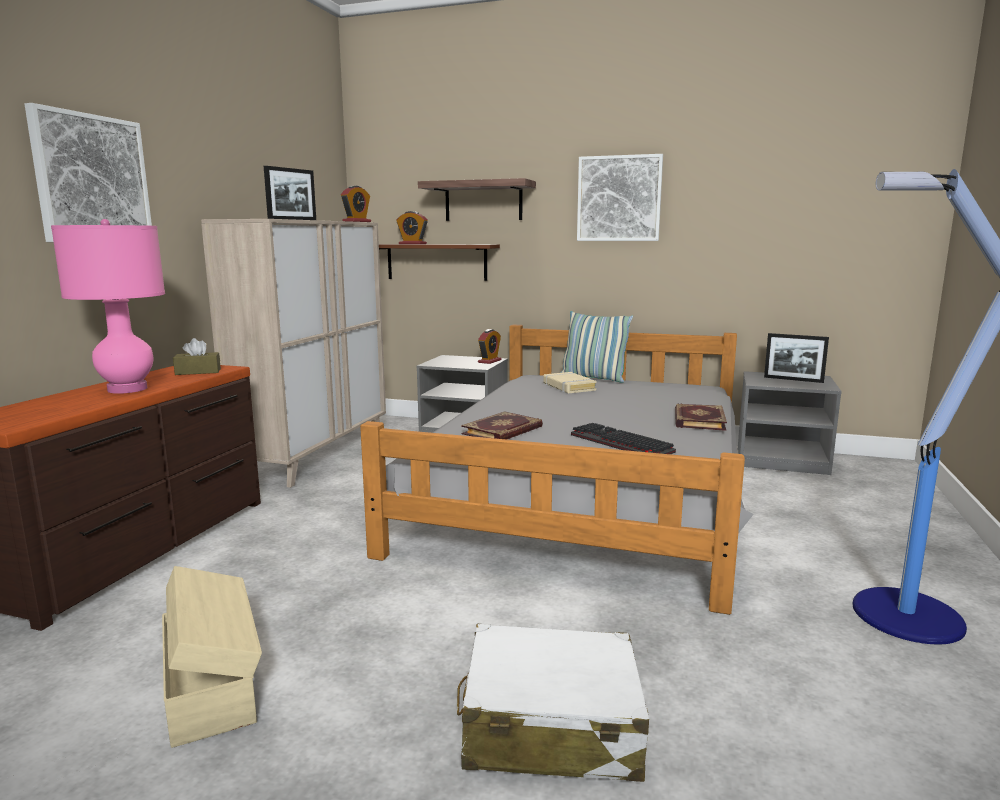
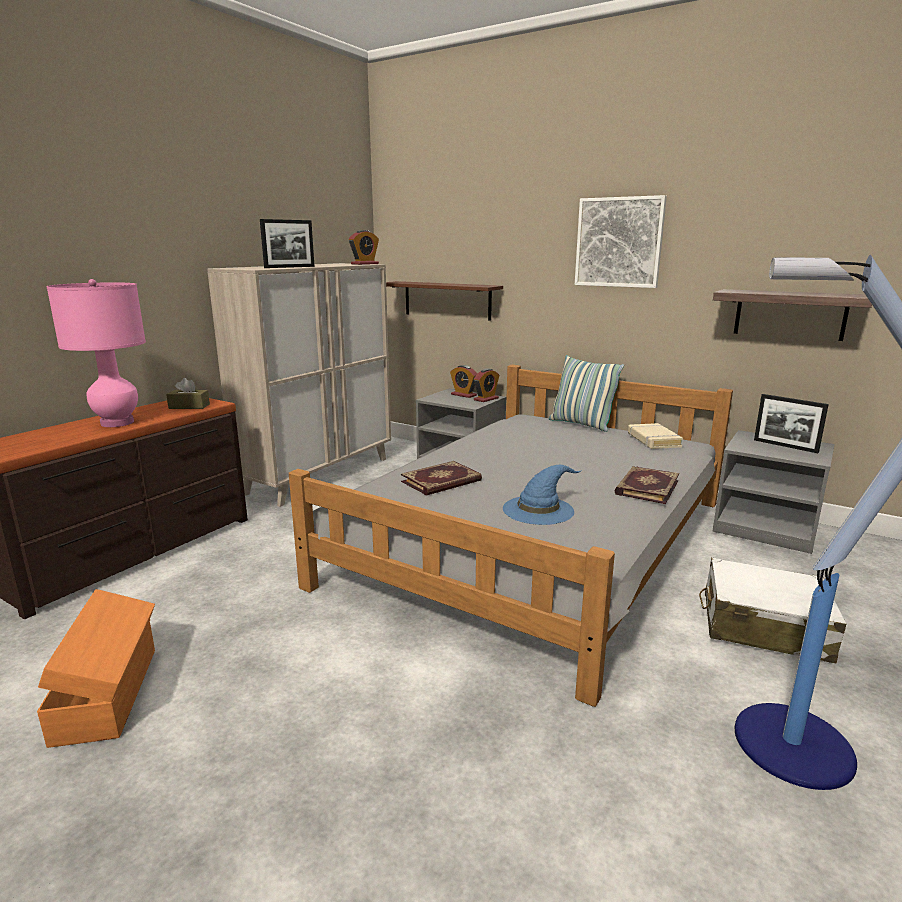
camera: 15 degrees right, 5 degrees up
picture [25,103,152,242] -> none
beige storage box [162,566,262,748] -> orange storage box [37,589,155,748]
alarm clock [396,211,428,244] -> alarm clock moved to [450,365,477,398]
shelf [418,178,536,221] -> shelf moved to [713,289,872,341]
white suitcase [457,623,649,782] -> white suitcase moved to [699,558,847,663]
beige book [544,372,597,393] -> beige book moved to [628,423,683,449]
keyboard [571,423,676,454] -> blue hat [503,465,582,525]

